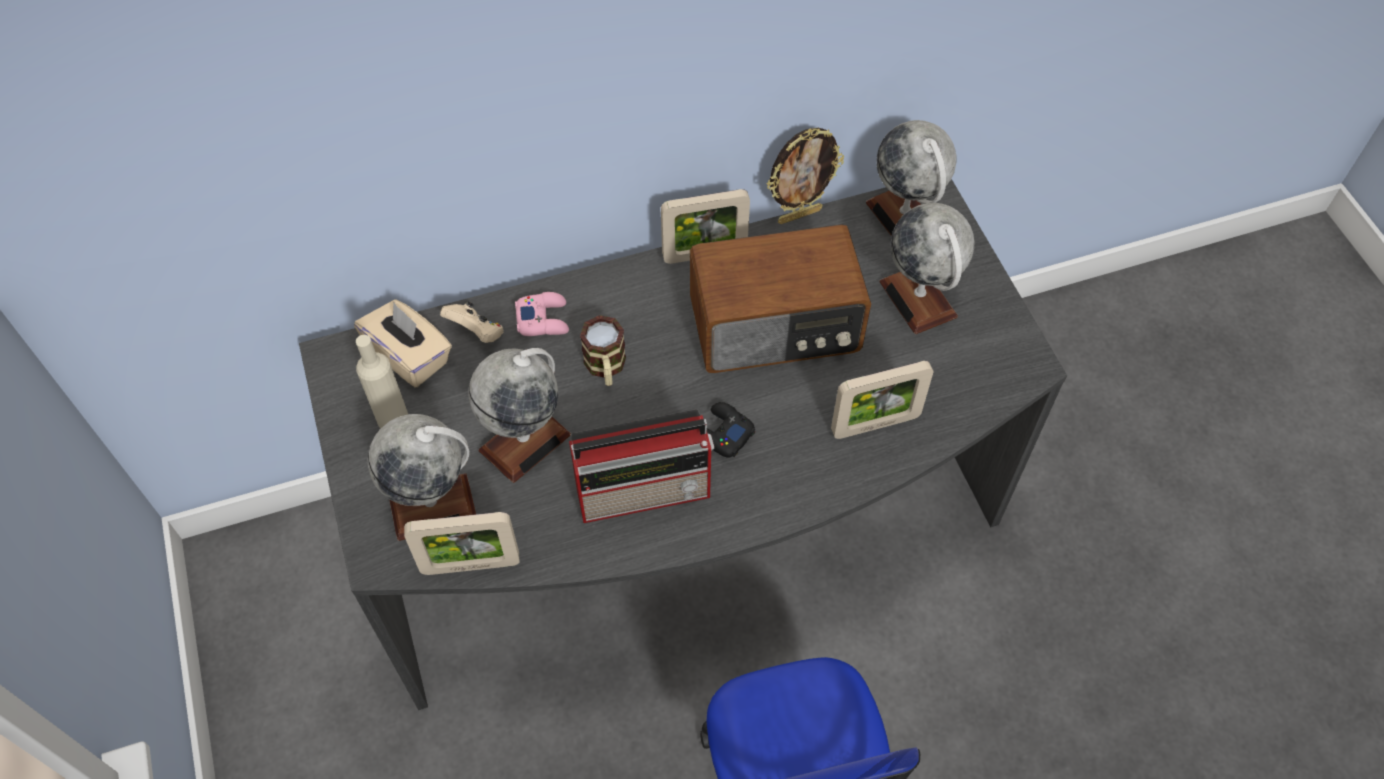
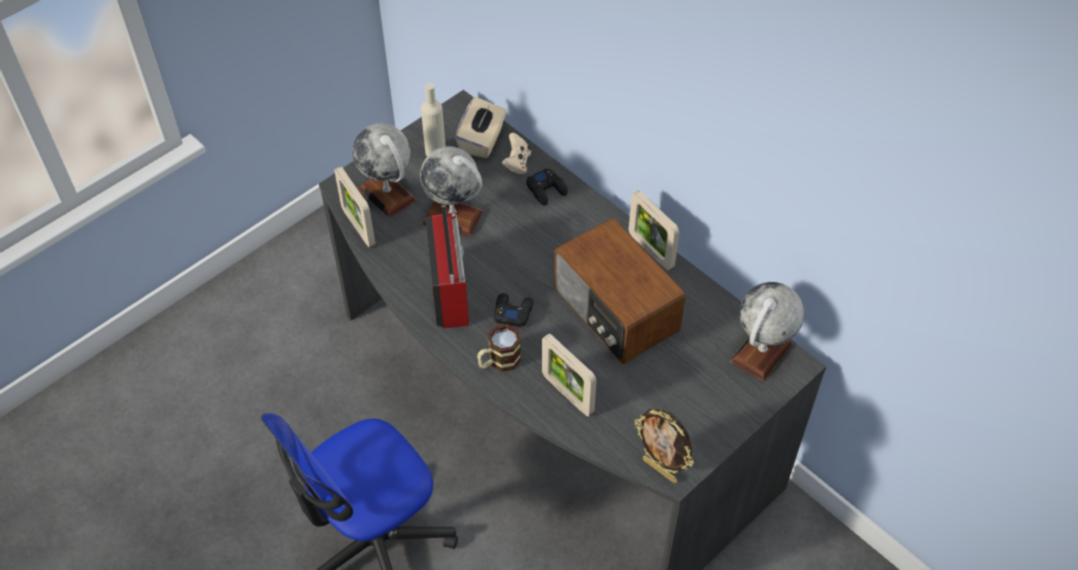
camera: 65 degrees right, 5 degrees down
pink game controller [515,292,569,336] -> black game controller [526,168,568,205]
radio [569,409,714,523] -> radio turned 150 degrees counterclockwise [425,205,469,328]
mug [580,315,626,386] -> mug moved to [477,324,521,372]
picture frame [767,128,844,224] -> picture frame moved to [635,408,694,483]
globe [879,203,975,334] -> none

